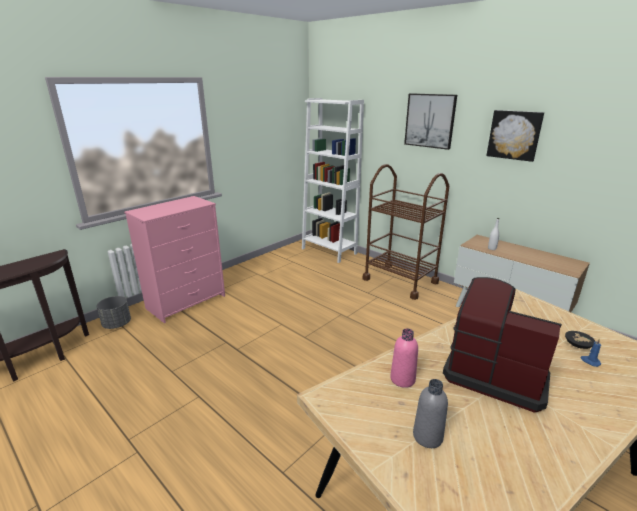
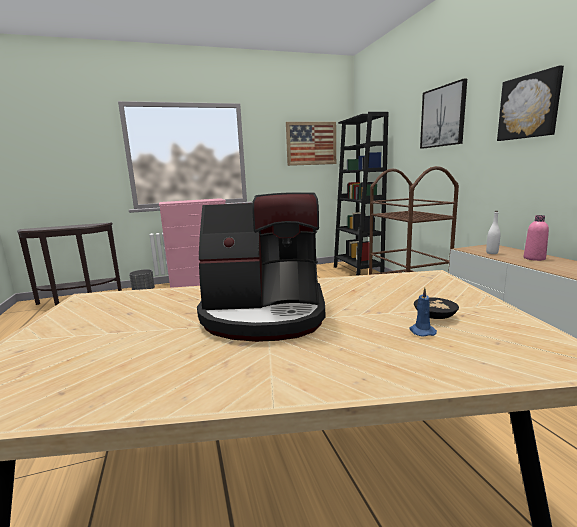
camera: 30 degrees right, 10 degrees down
white bookcase [302,98,364,263] -> black bookcase [334,112,388,276]
pink bottle [390,328,418,388] -> pink bottle moved to [524,215,549,261]
grey bottle [413,379,448,448] -> none
coffee machine [443,277,562,413] -> coffee machine turned 120 degrees clockwise [197,192,325,342]
none -> picture [286,122,336,166]

